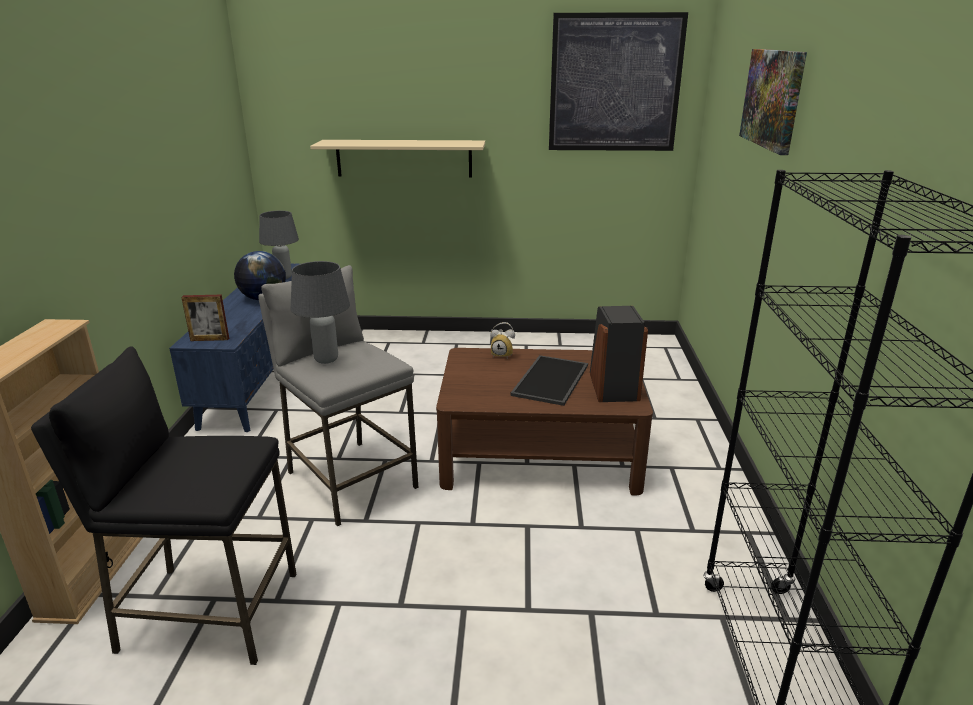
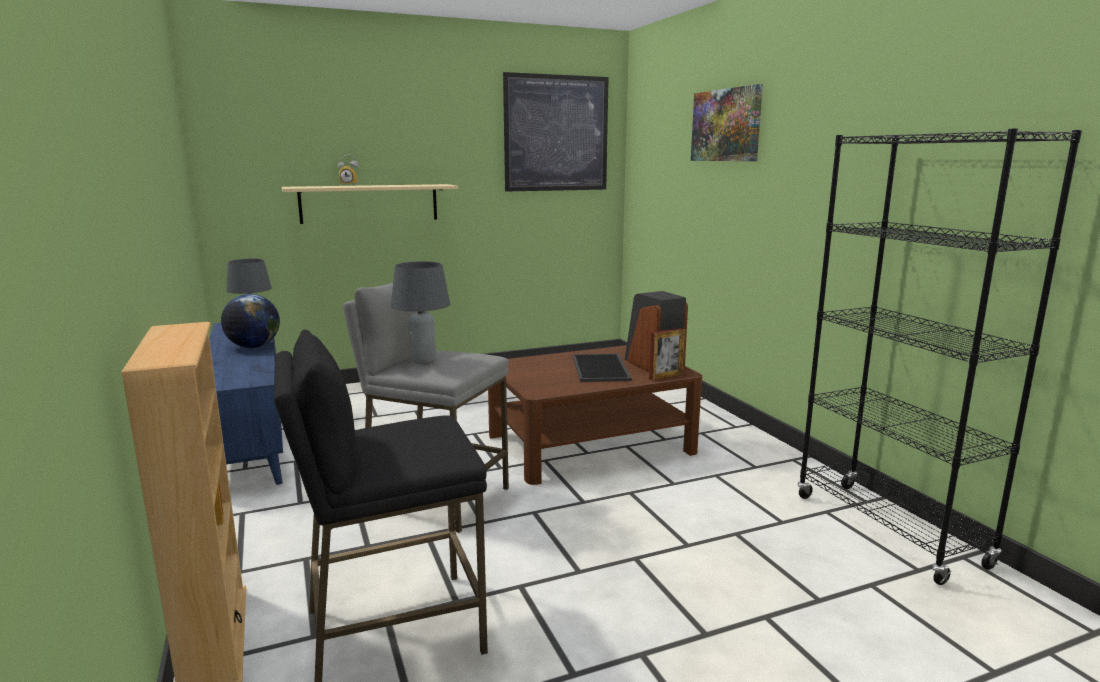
camera: 25 degrees left, 10 degrees down
picture frame [181,295,229,341] -> picture frame moved to [649,328,685,381]
alarm clock [491,322,515,357] -> alarm clock moved to [337,154,359,185]

